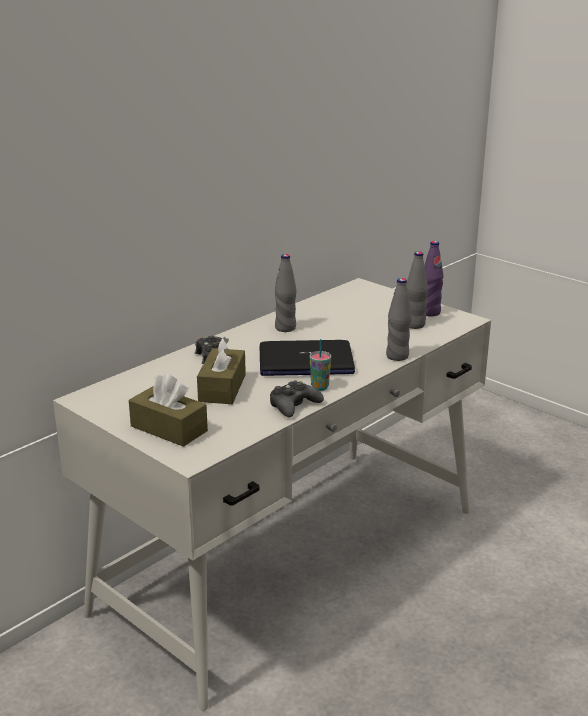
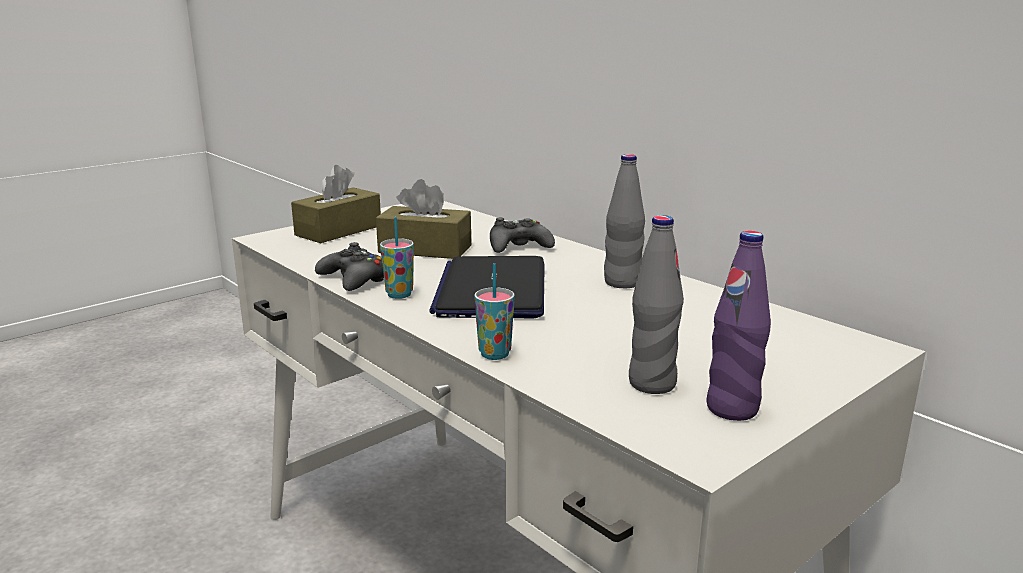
camera: 95 degrees right, 5 degrees down
grey bottle [386,278,412,361] -> cup [474,263,514,360]

